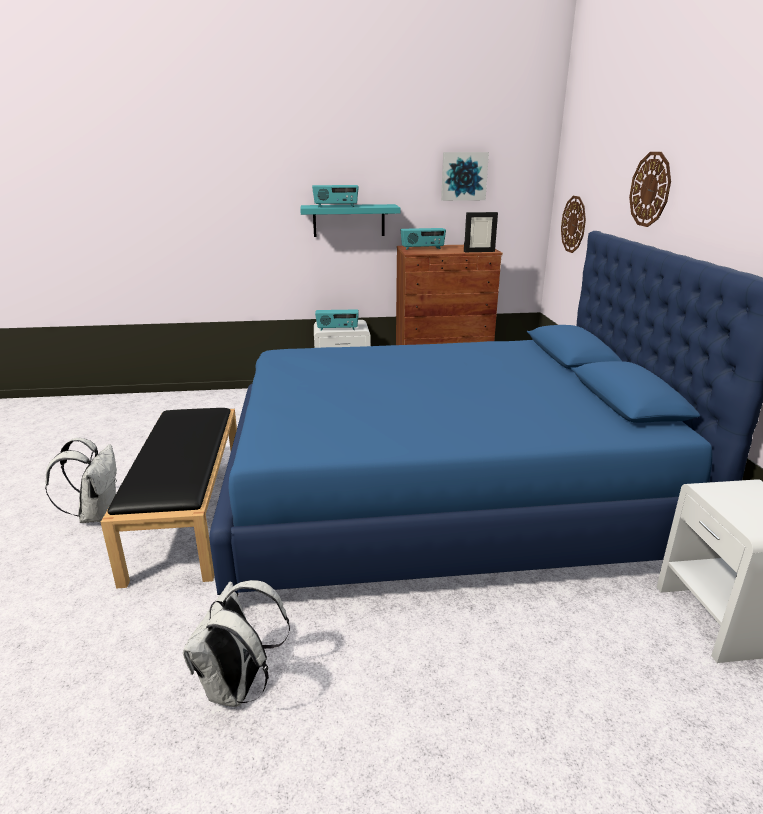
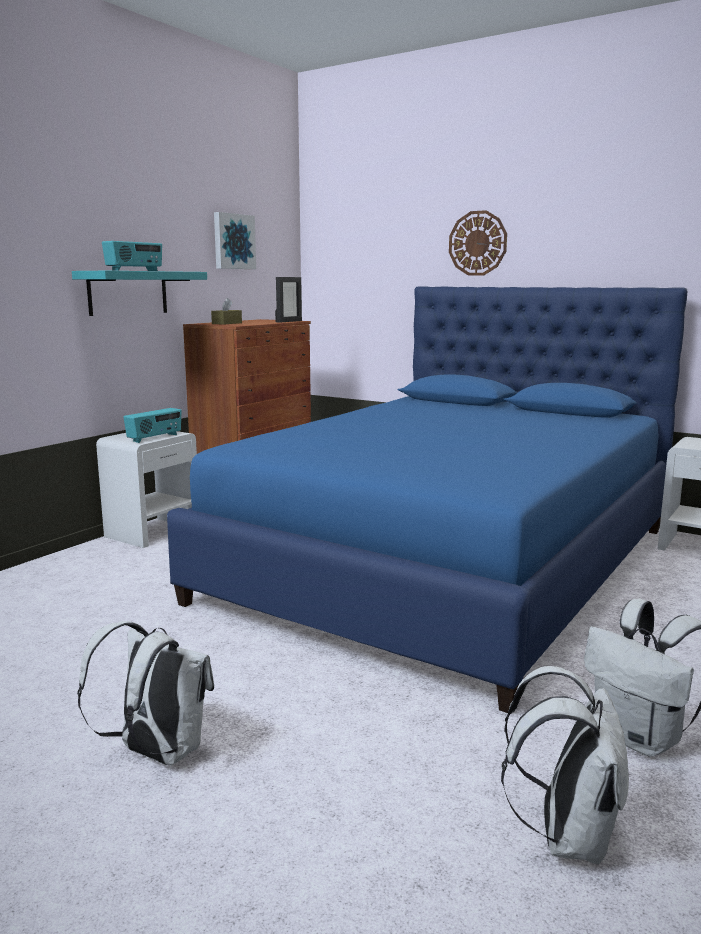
camera: 50 degrees left, 10 degrees down
black bench [101,408,237,589] -> none
radio [401,228,446,250] -> brown tissue box [211,298,242,325]
wall clock [561,196,586,253] -> none
none -> white backpack [501,666,629,865]

